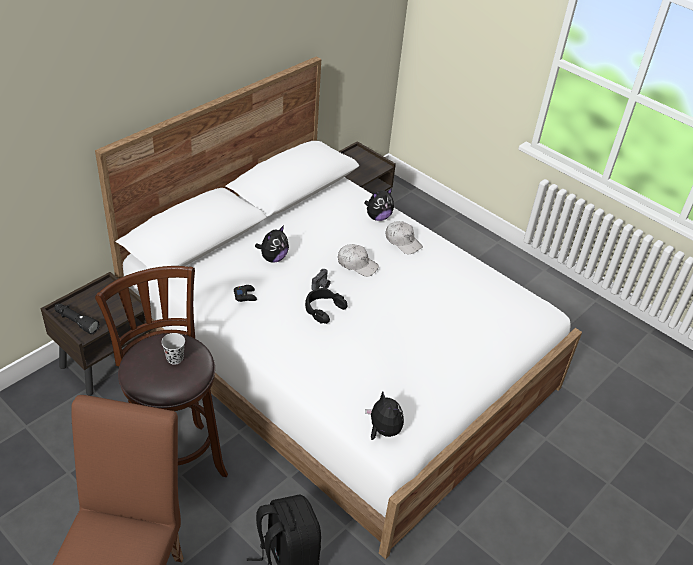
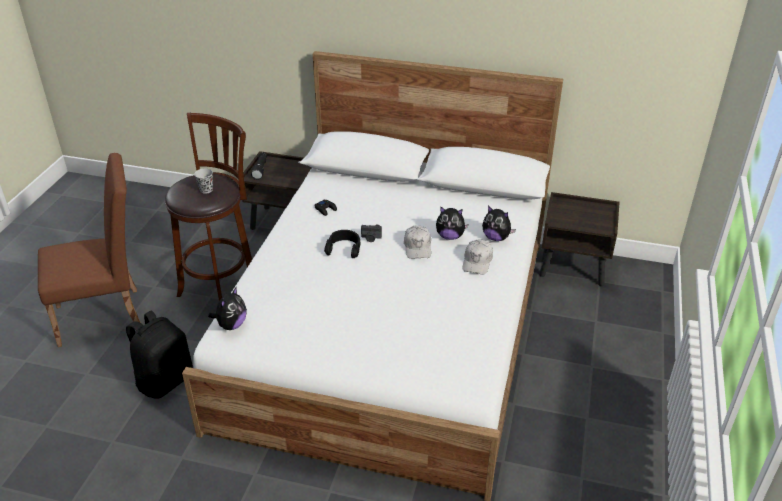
camera: 65 degrees right, 5 degrees down
plush toy [255,225,289,263] -> plush toy moved to [436,207,469,240]

